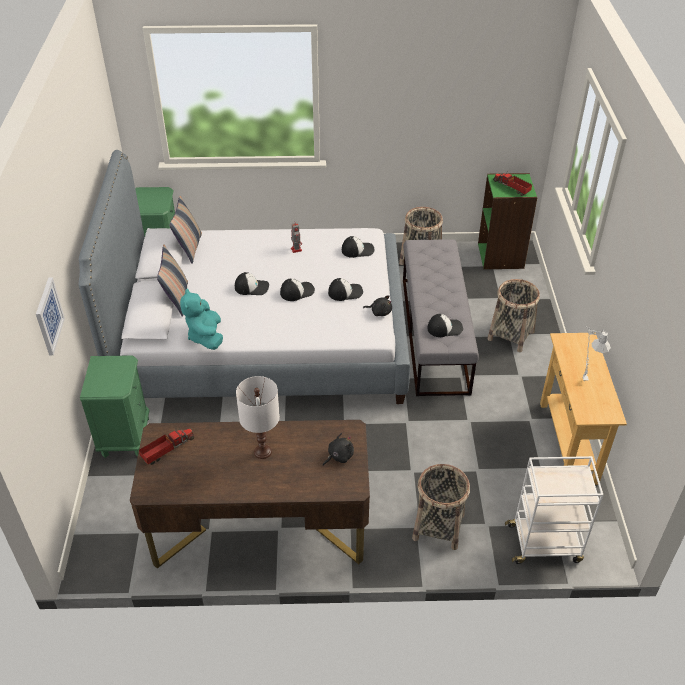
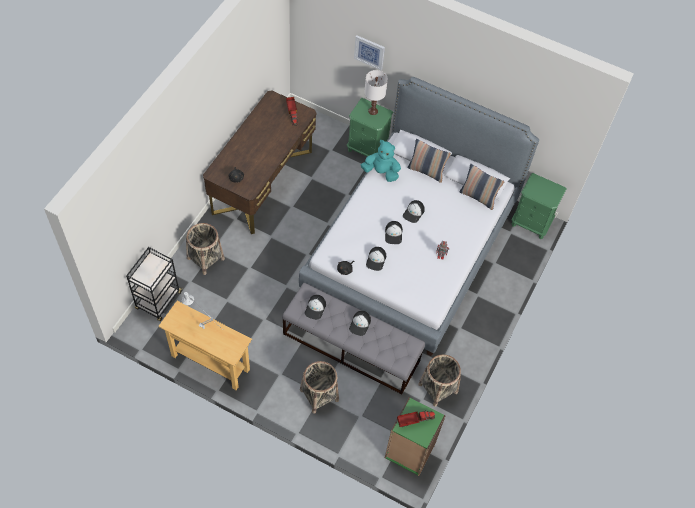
camera: 115 degrees right, 15 degrees up
white table lamp [236,376,280,459] -> white table lamp moved to [364,70,388,115]
cap [342,236,374,258] -> cap moved to [349,311,371,336]
white cart [505,456,603,564] -> black cart [126,247,183,321]

